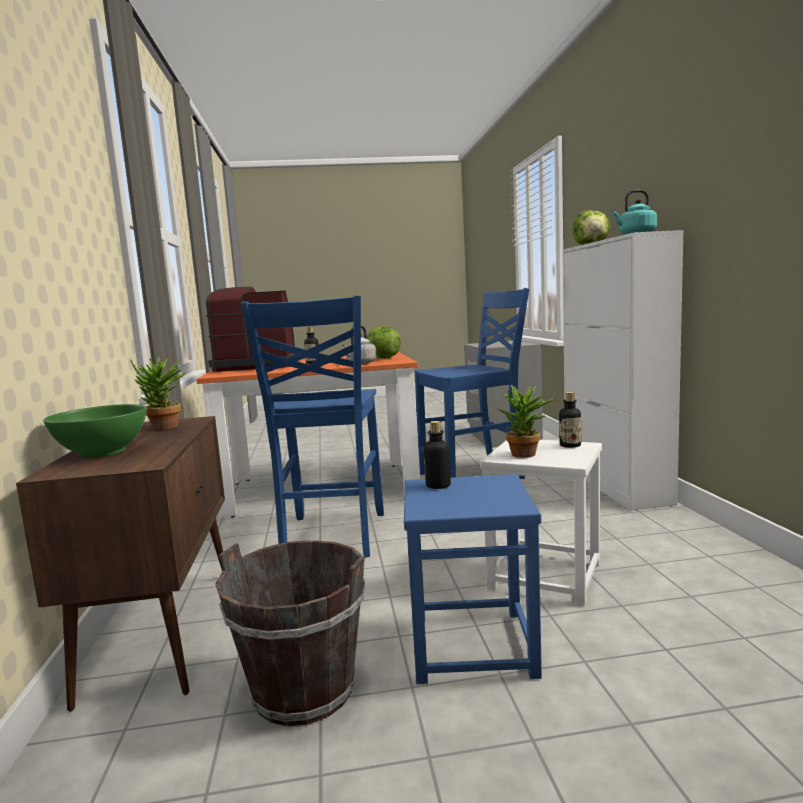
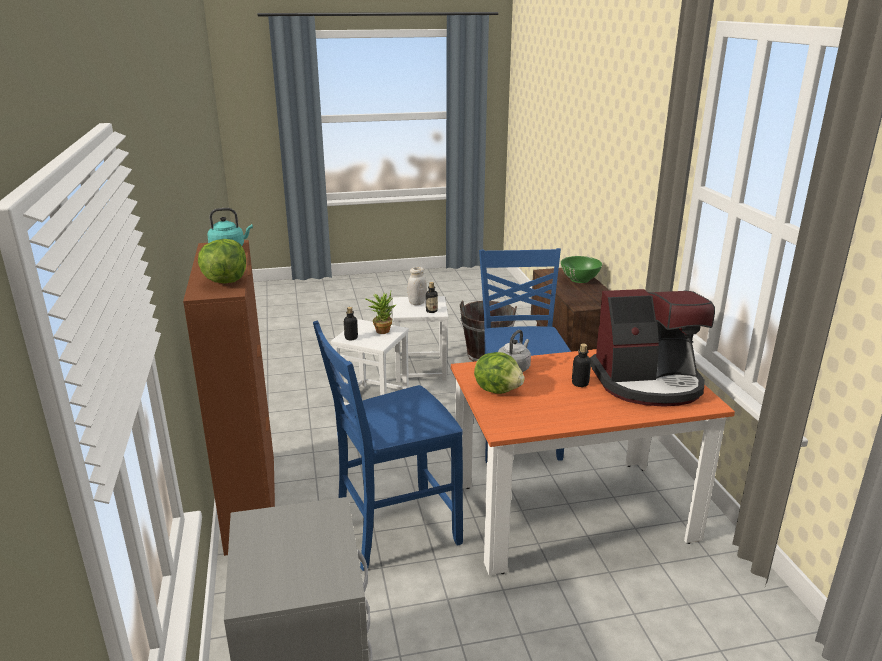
camera: 175 degrees right, 15 degrees up
potted plant [131,357,186,430] -> none
blue stool [404,474,542,684] -> white stool [393,296,448,382]
white cabinet [563,230,684,511] -> brown cabinet [183,240,275,556]
none -> white jar [408,267,427,305]

